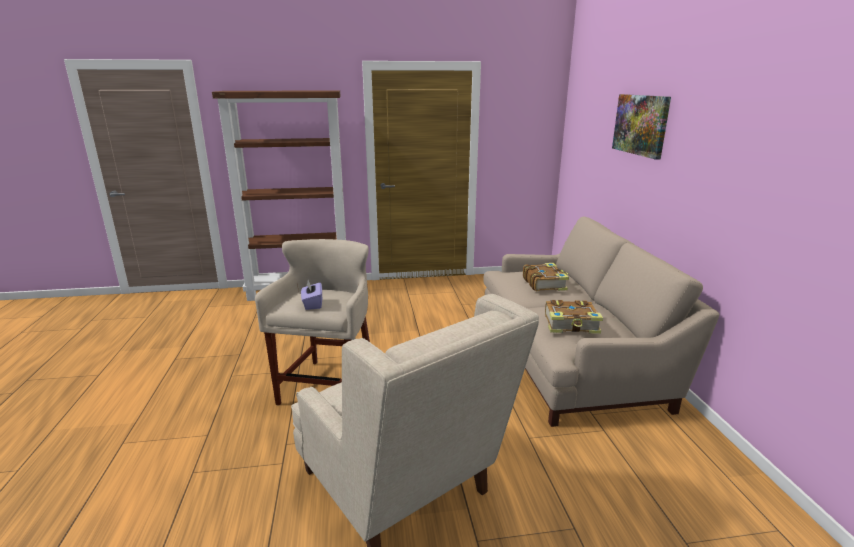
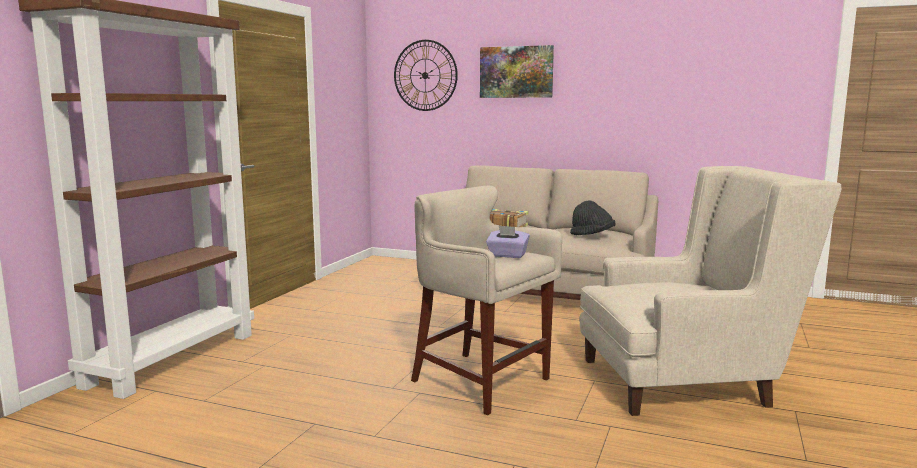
camera: 60 degrees left, 10 degrees down
book [545,300,603,334] -> black hat [570,200,615,235]
none -> wall clock [394,40,458,111]

